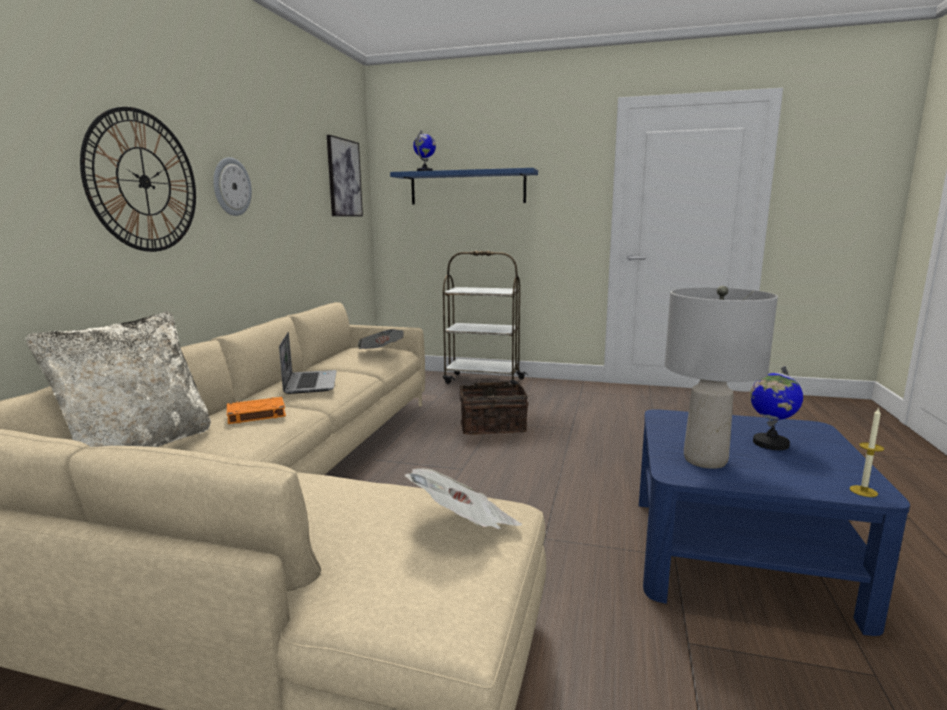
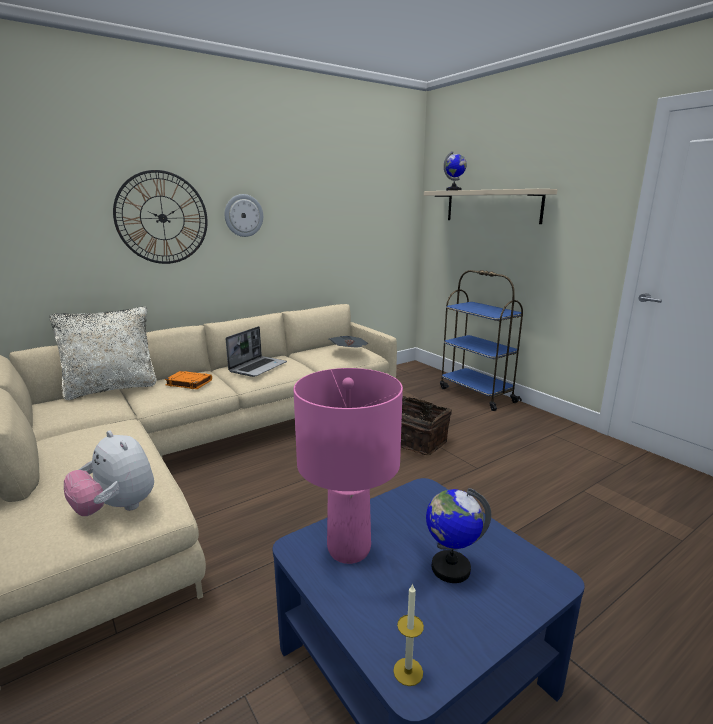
camera: 40 degrees right, 5 degrees up
picture [327,135,363,216] -> none
blue shelf [390,168,538,204] -> beige shelf [424,189,558,224]
newspaper [404,468,522,529] -> plush toy [64,431,154,516]
white cart [443,251,528,385] -> blue cart [440,270,523,411]
grey table lamp [665,286,778,469] -> pink table lamp [293,368,403,564]

